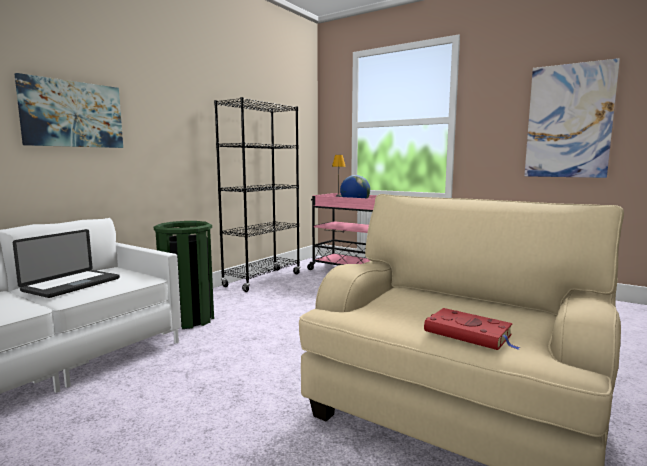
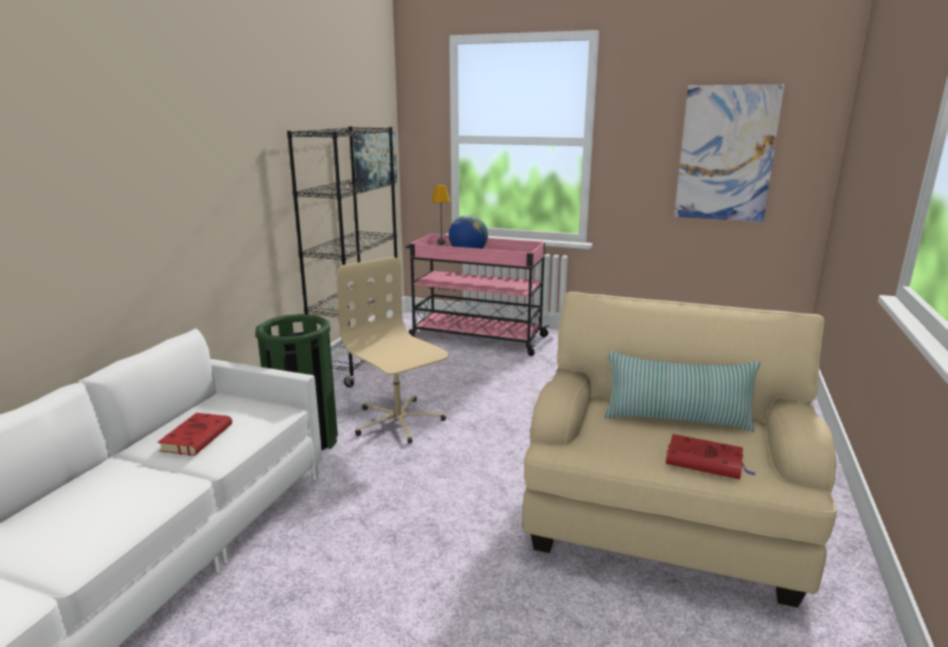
camera: 15 degrees left, 10 degrees up
laptop [13,229,120,298] -> red book [157,413,232,456]
picture [15,73,123,148] -> picture moved to [353,132,397,193]
none -> beige office chair [337,257,449,444]
none -> pillow [605,351,760,432]

